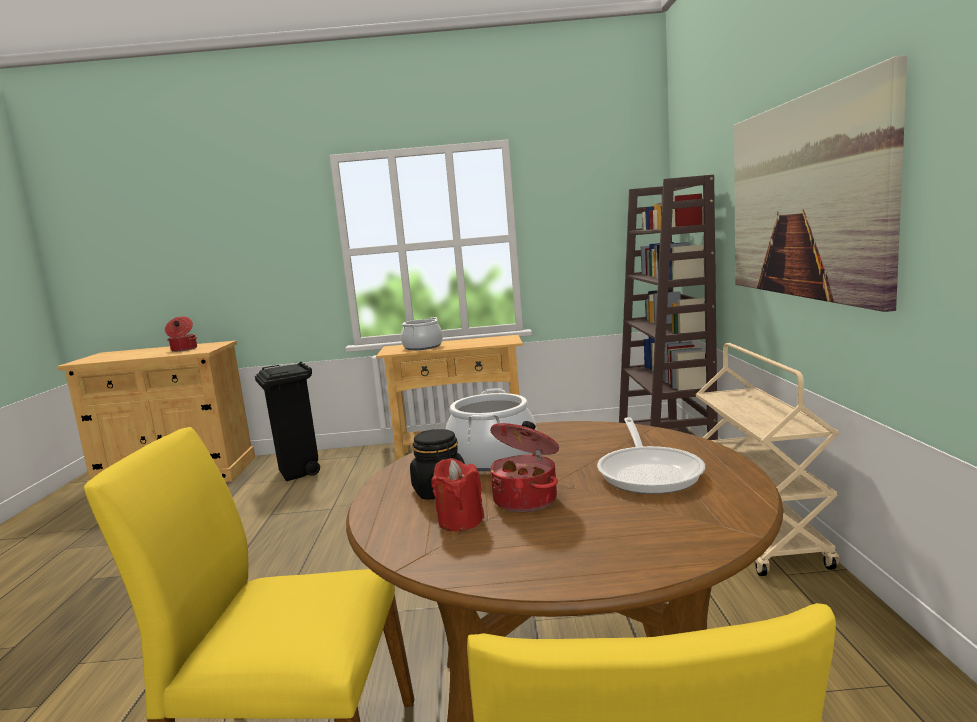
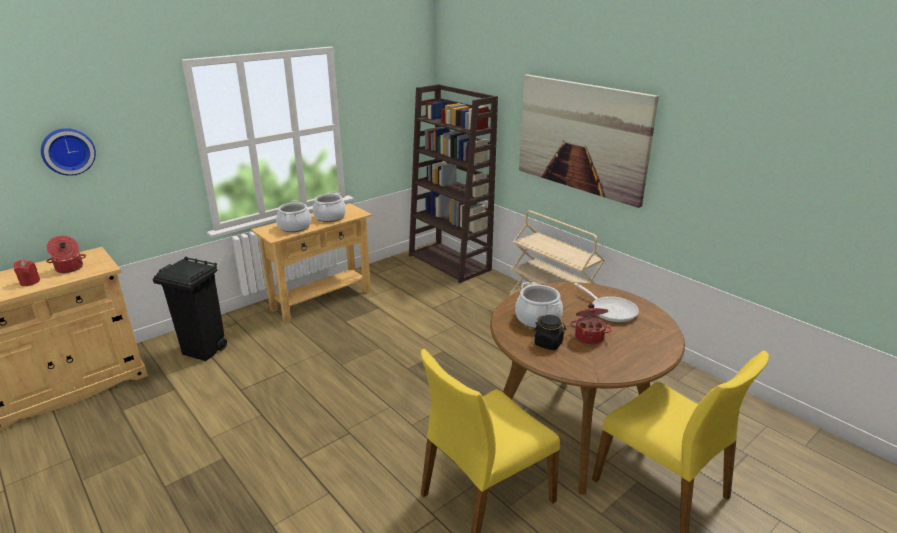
camera: 40 degrees left, 15 degrees up
red candle [431,458,484,531] -> red candle moved to [14,260,40,286]
none -> wall clock [41,128,96,176]
none -> cooking pot [313,192,346,222]

